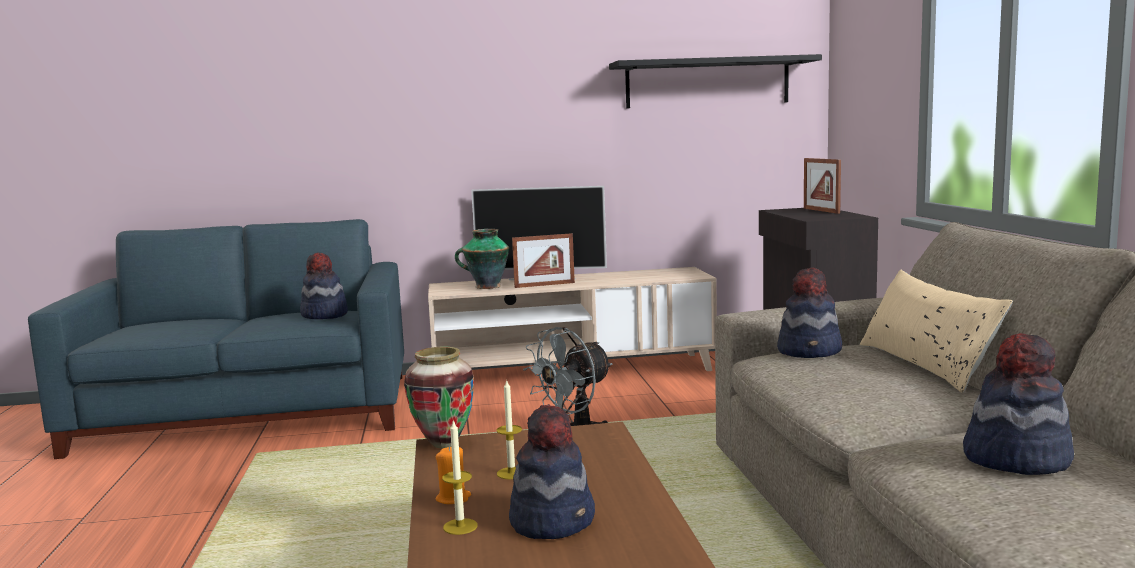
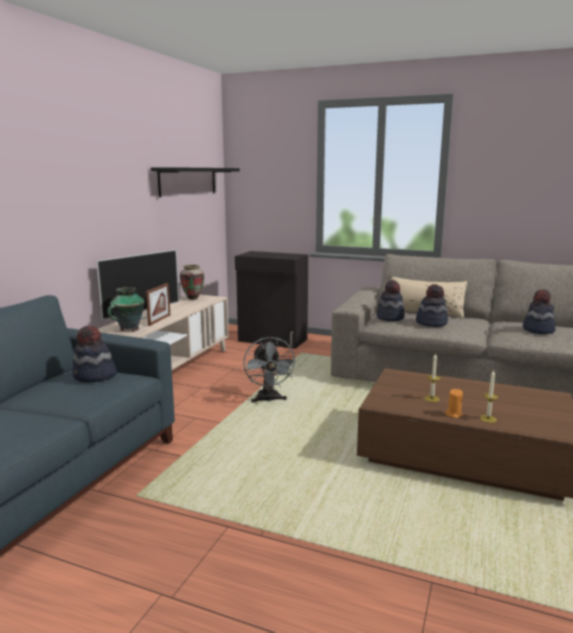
camera: 60 degrees left, 5 degrees up
vase [404,347,474,448] -> vase moved to [180,265,204,300]
hat [509,404,595,539] -> hat moved to [416,284,448,327]
picture frame [804,158,841,214] -> none

